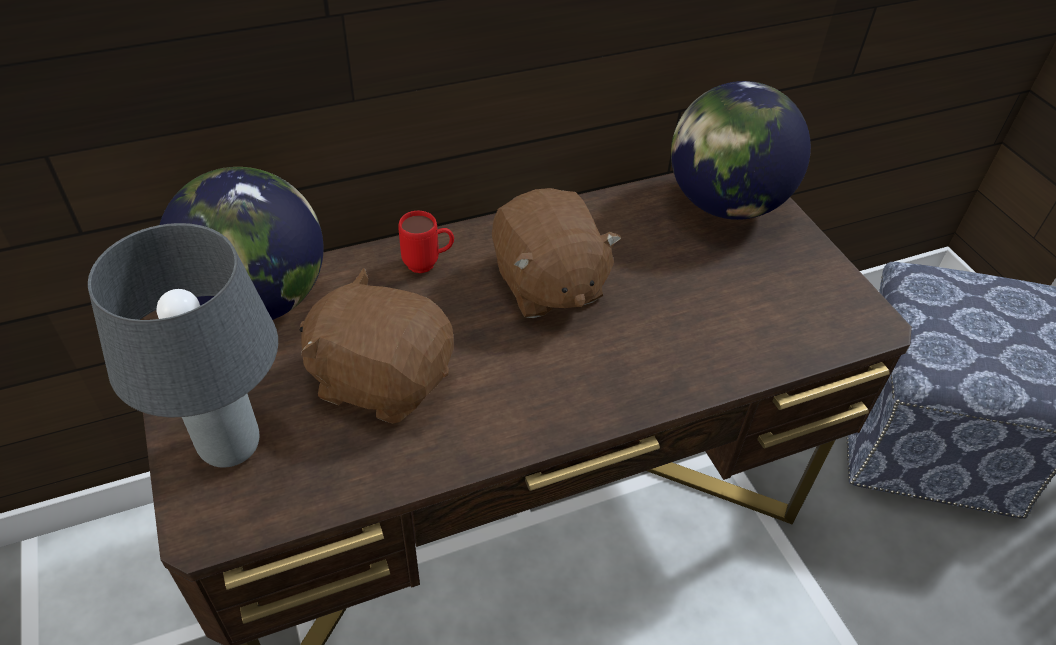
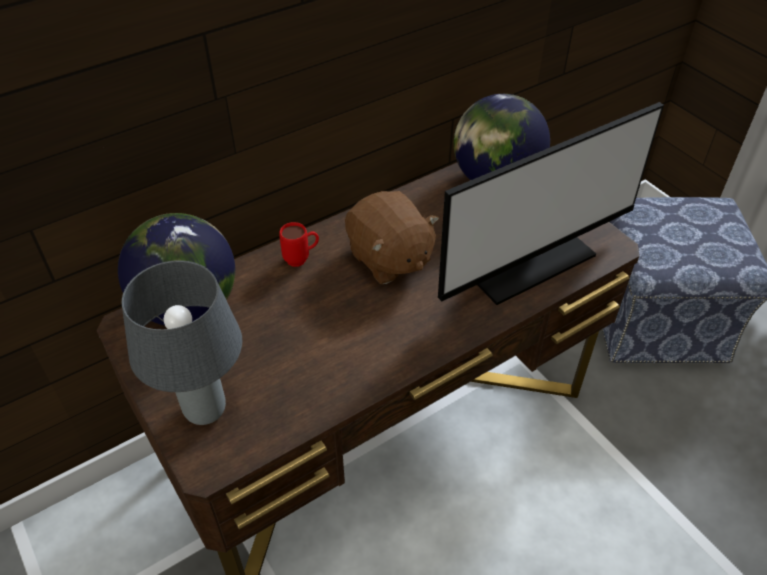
camera: 10 degrees left, 0 degrees up
brown plush toy [299,268,454,424] -> none
none -> monitor [438,102,664,305]

